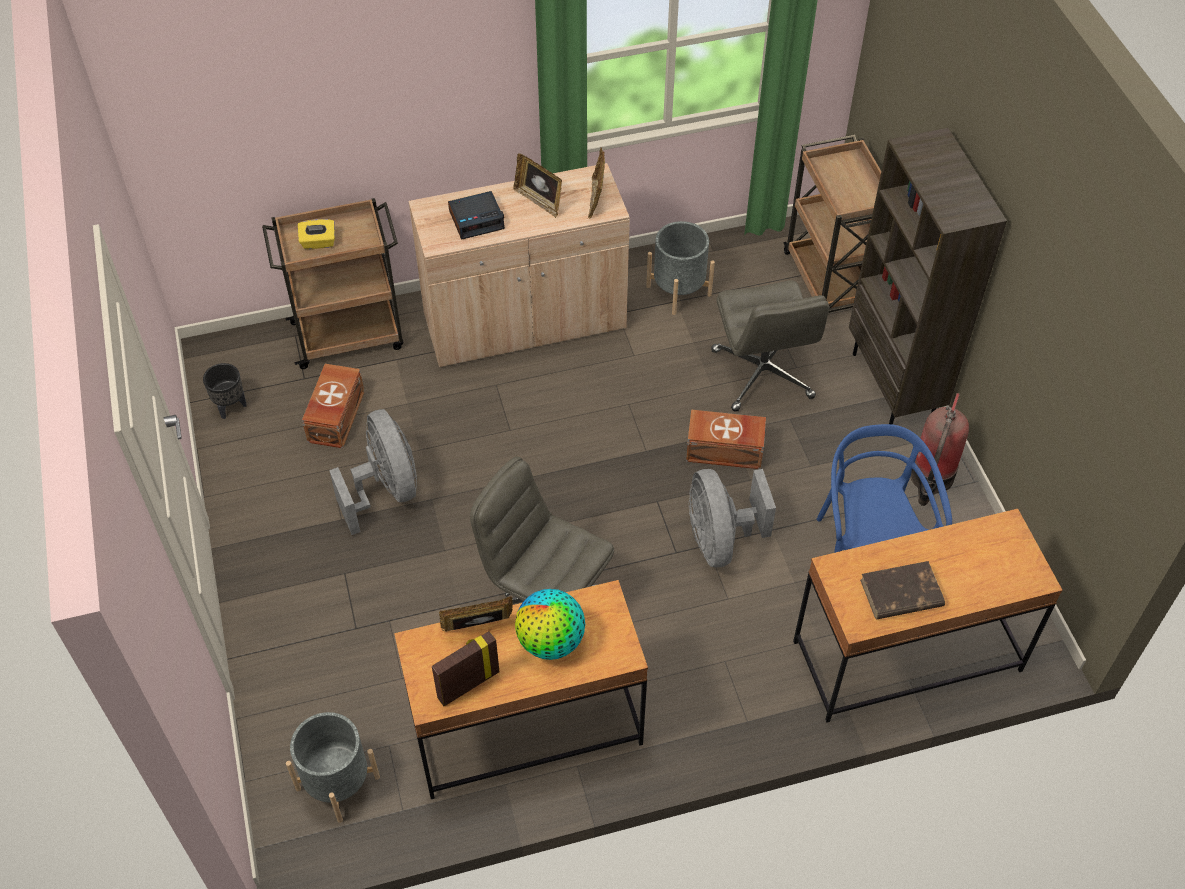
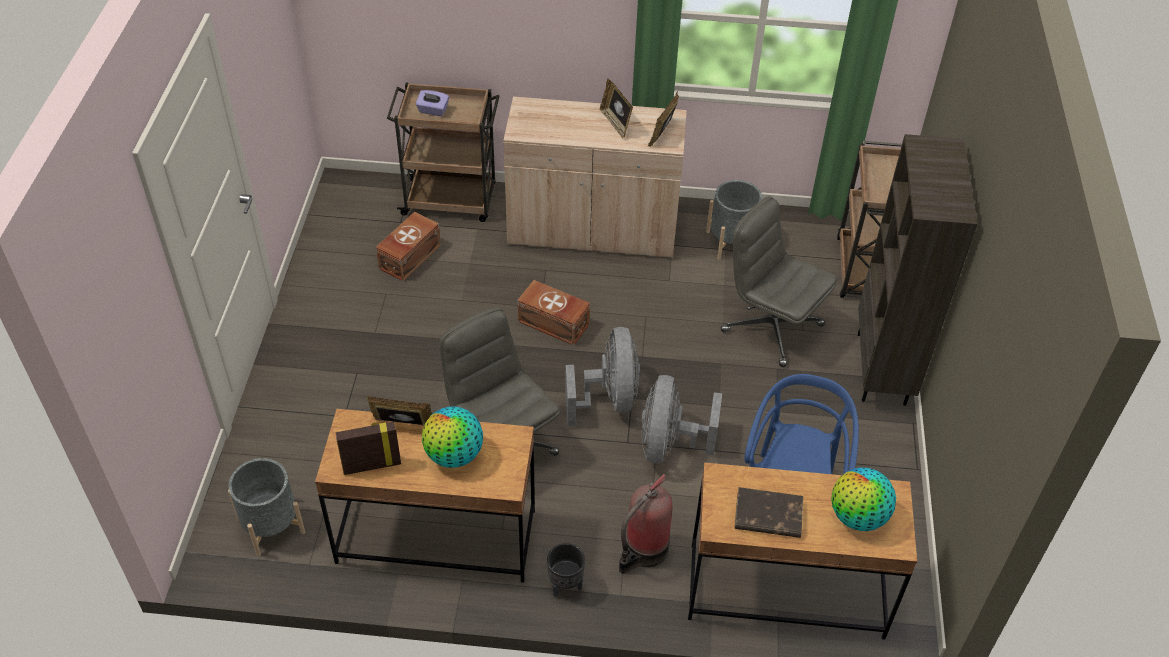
camera: 20 degrees right, 5 degrees down
black planter [203,363,247,419] -> black planter moved to [547,543,585,597]
yellow tissue box [298,219,335,249] -> purple tissue box [416,90,449,116]
grey fan [329,409,417,535] -> grey fan moved to [565,327,640,426]
alarm clock [448,191,505,239] -> none
brown storage box [686,410,766,469] -> brown storage box moved to [517,280,590,346]
grey office chair [711,280,829,412] -> grey office chair turned 120 degrees clockwise [721,196,837,367]
fire extinguisher [910,393,969,506] -> fire extinguisher moved to [619,474,673,574]
none -> globe [831,468,896,531]

